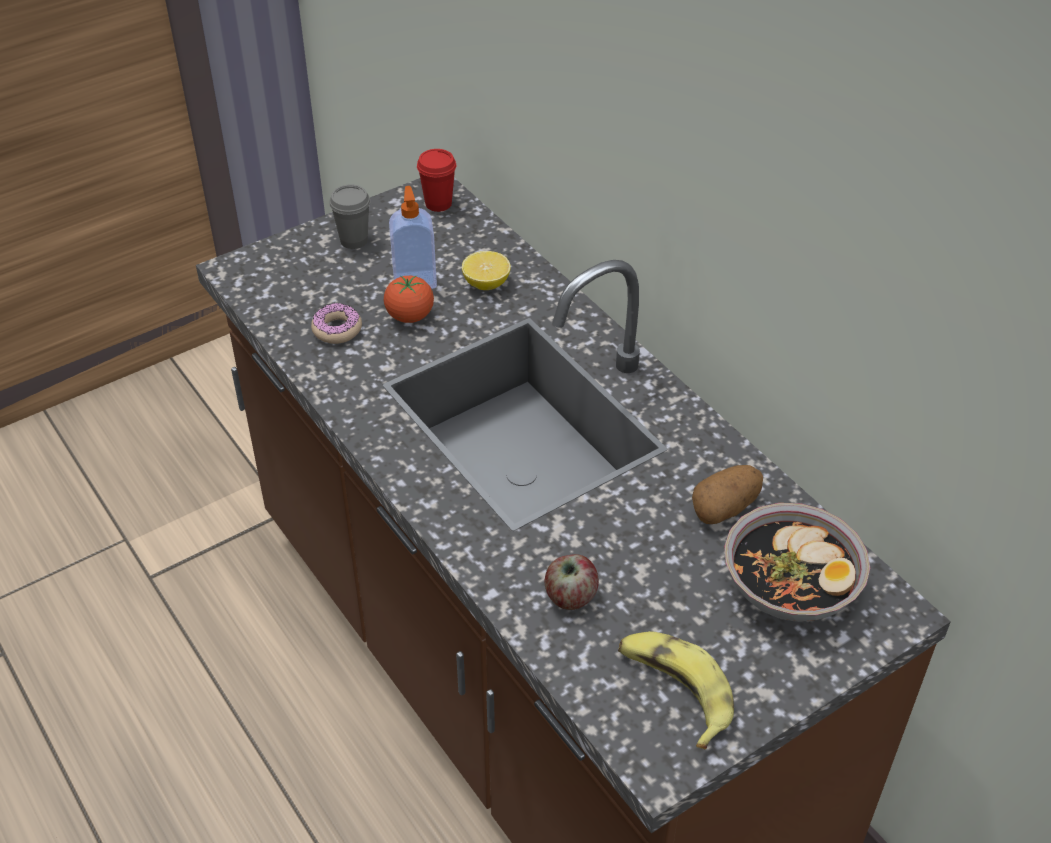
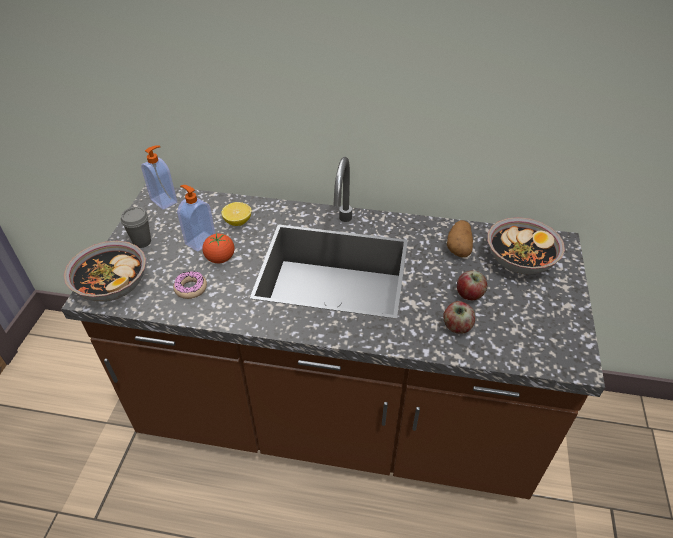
camera: 45 degrees left, 0 degrees up
red cup [417,149,456,212] -> soap dispenser [141,145,177,210]
banana [618,631,734,749] -> none
none -> bowl [64,241,146,302]
none -> apple [457,271,487,300]

